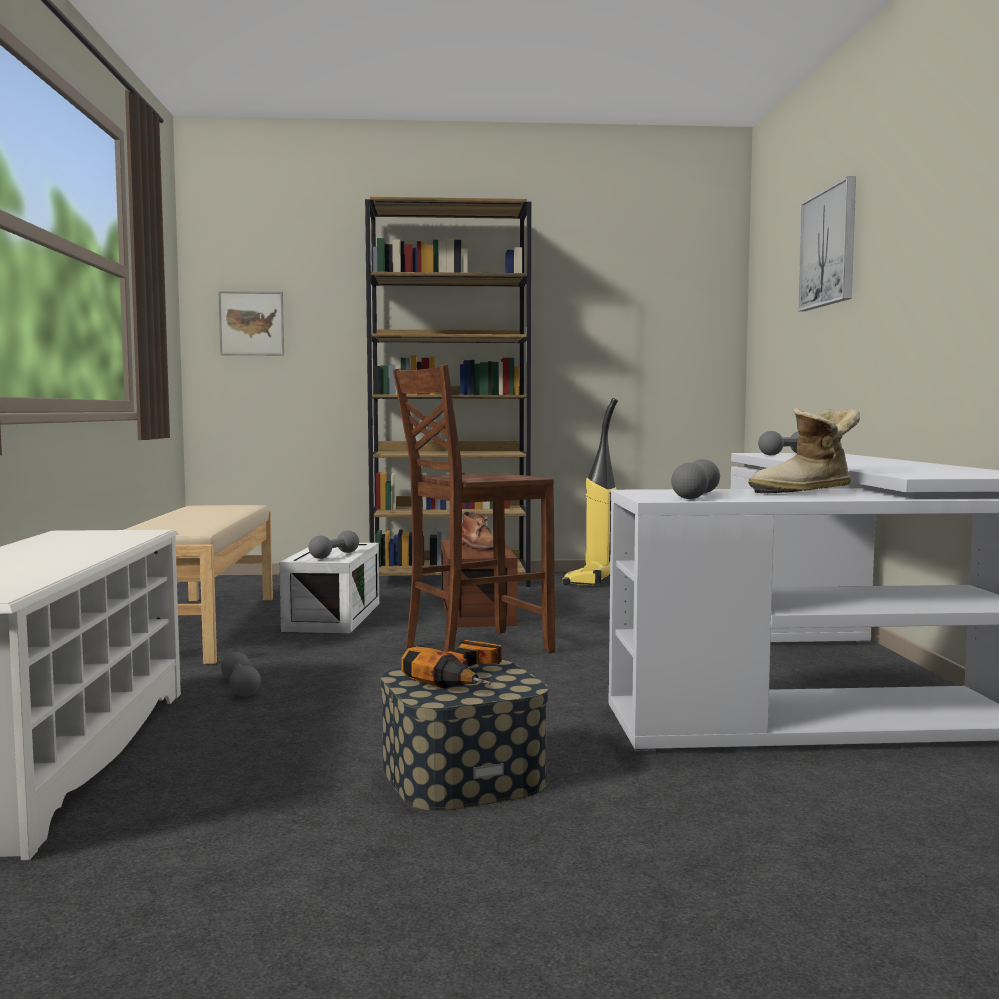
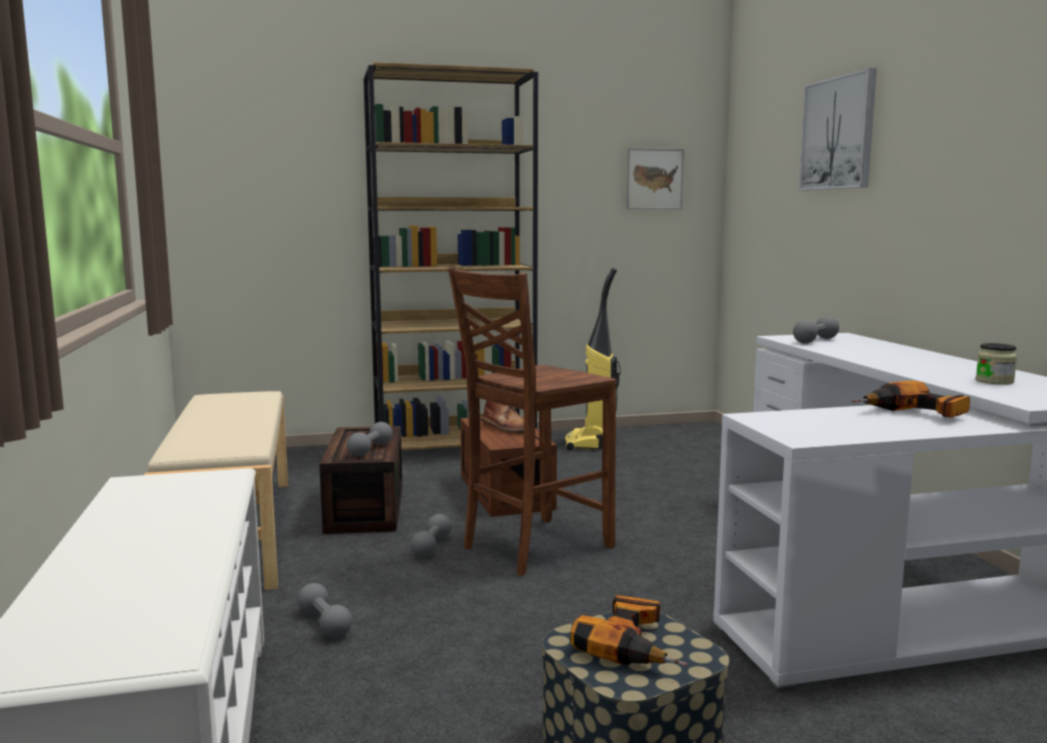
camera: 10 degrees left, 5 degrees up
picture [218,291,284,355] -> picture moved to [626,148,684,209]
white storage box [279,543,379,633] -> brown storage box [319,426,402,534]
grey dumbbell [671,459,720,499] -> grey dumbbell moved to [410,514,451,558]
boot [748,407,860,494] -> power drill [852,381,970,418]
none -> jar [976,343,1017,385]

